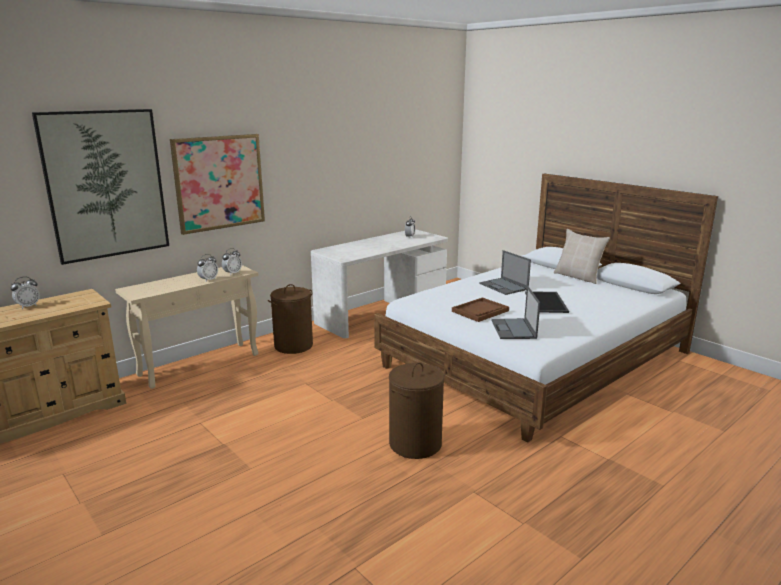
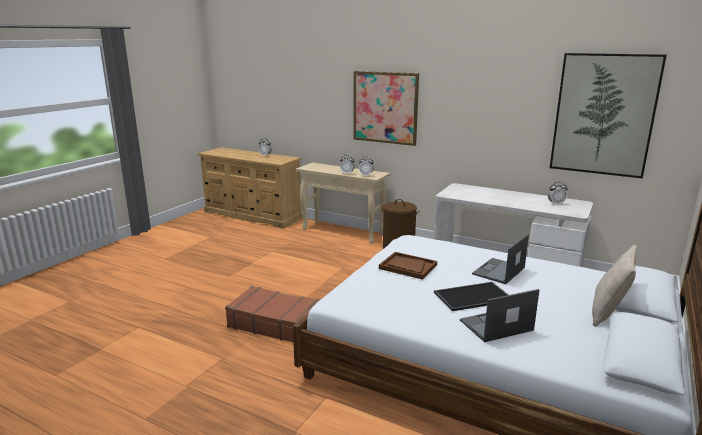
camera: 70 degrees right, 0 degrees up
picture [32,109,169,265] -> picture moved to [550,53,667,179]
brown laundry basket [389,362,444,459] -> brown suitcase [225,286,320,342]
laptop [491,286,540,339] -> laptop moved to [460,289,539,342]

